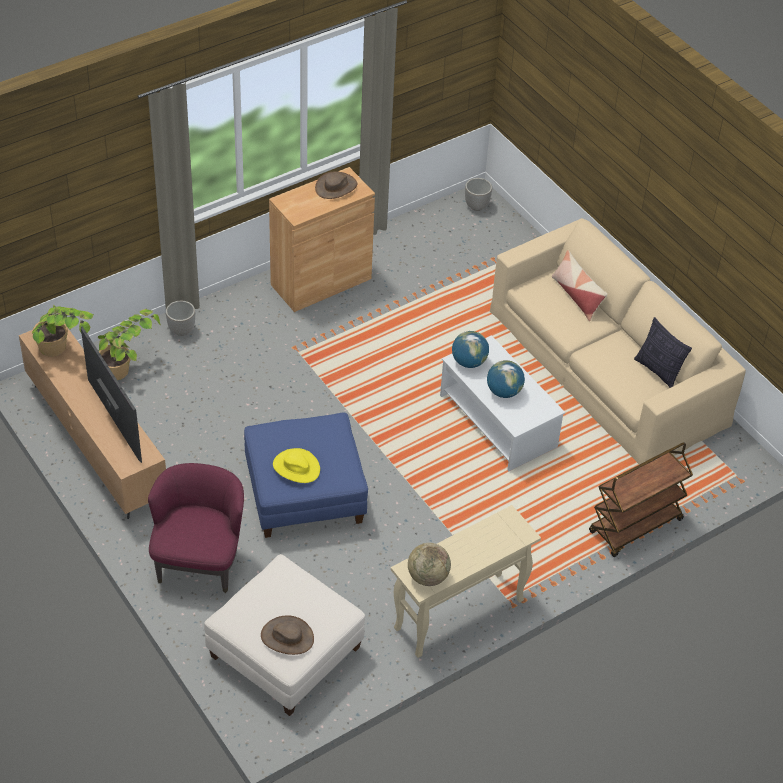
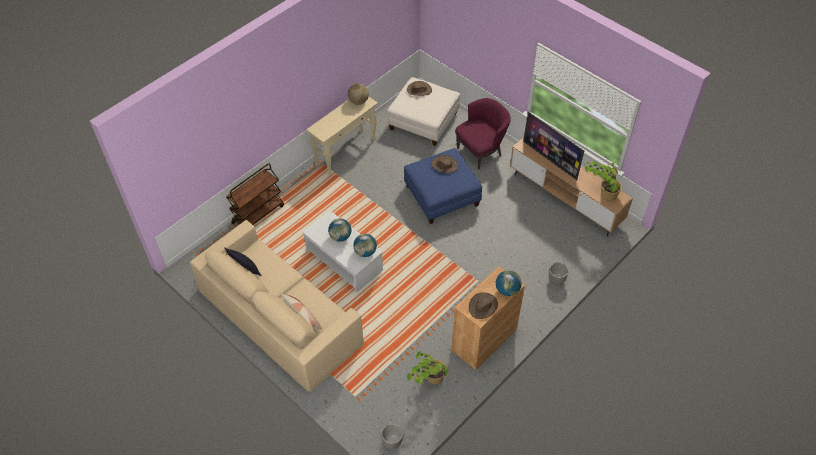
camera: 170 degrees right, 5 degrees up
potted plant [98,309,161,380] -> potted plant moved to [407,351,449,384]
purple armchair [148,463,244,593] -> purple armchair turned 120 degrees counterclockwise [455,98,511,170]
yellow hat [273,448,320,483] -> brown hat [431,155,458,173]
none -> globe [496,270,522,296]

